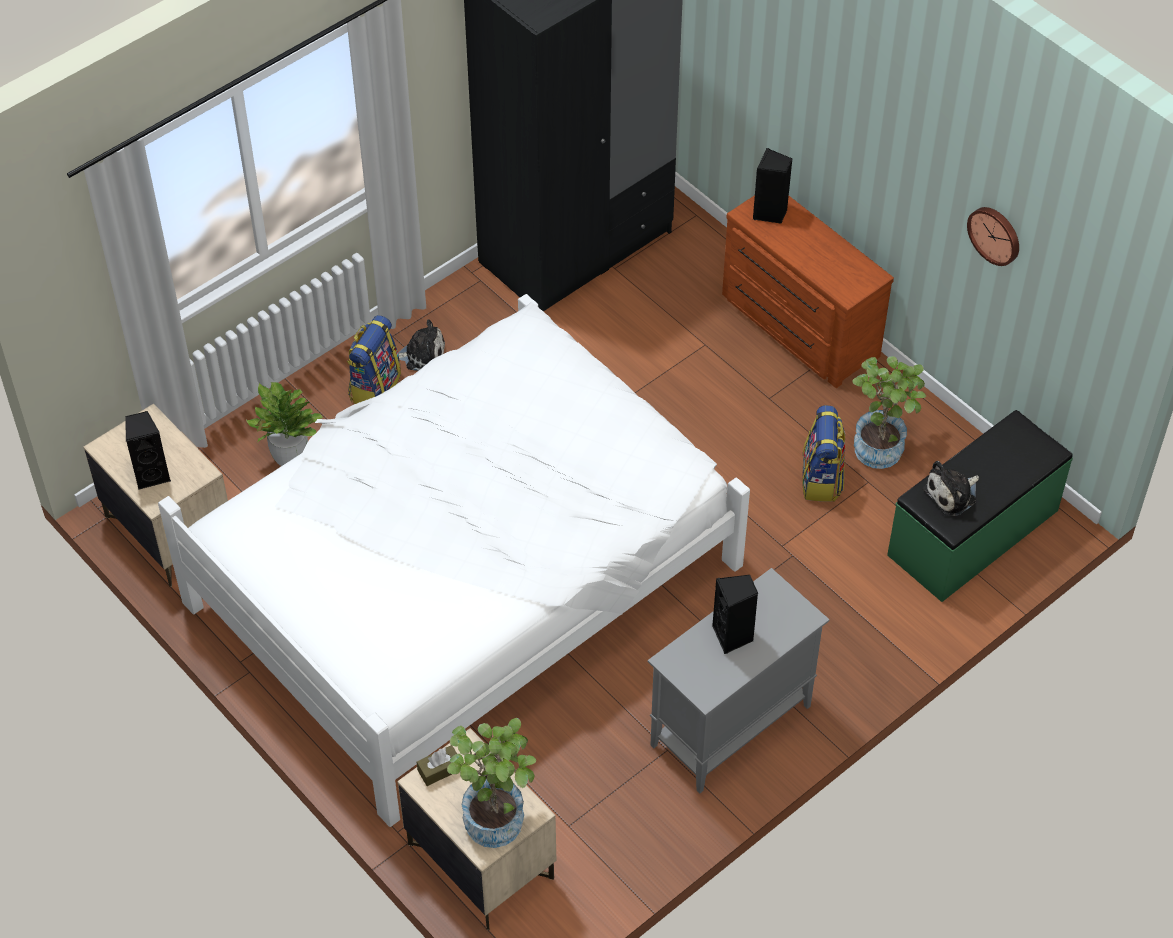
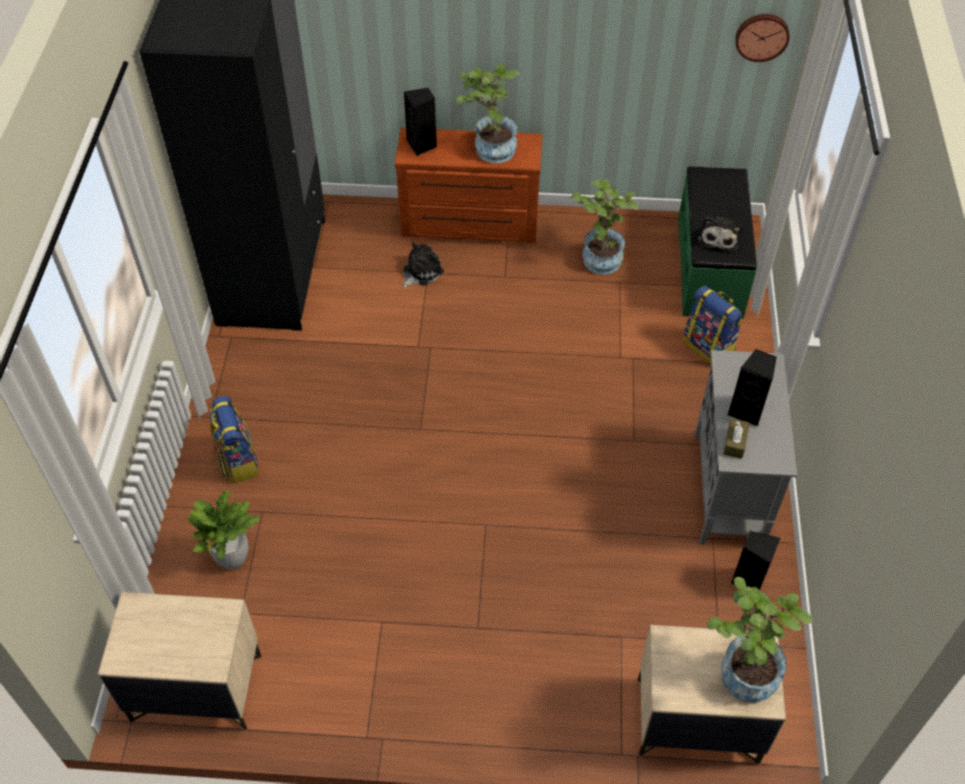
camera: 45 degrees left, 0 degrees up
black speaker [125,411,171,490] -> black speaker moved to [731,531,780,590]
white bed [158,294,750,827] -> none
plush toy [398,319,445,371] -> plush toy moved to [402,242,444,288]
brown tissue box [417,745,457,786] -> brown tissue box moved to [723,418,750,459]
backpack [802,405,845,502] -> backpack moved to [683,286,743,364]
wall clock [967,207,1019,266] -> wall clock moved to [735,14,789,62]
none -> potted plant [456,63,520,163]

